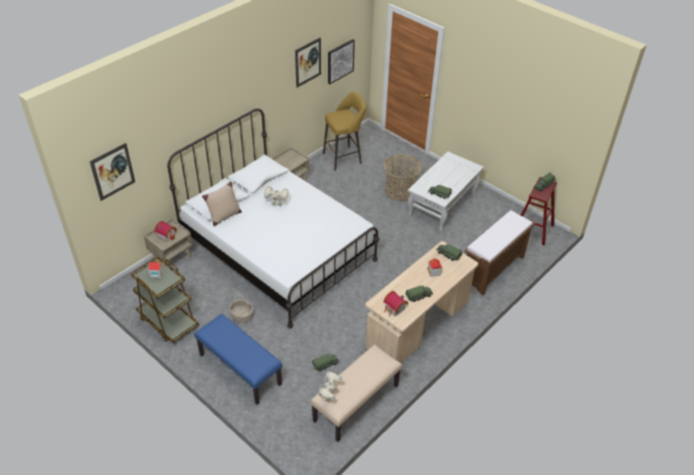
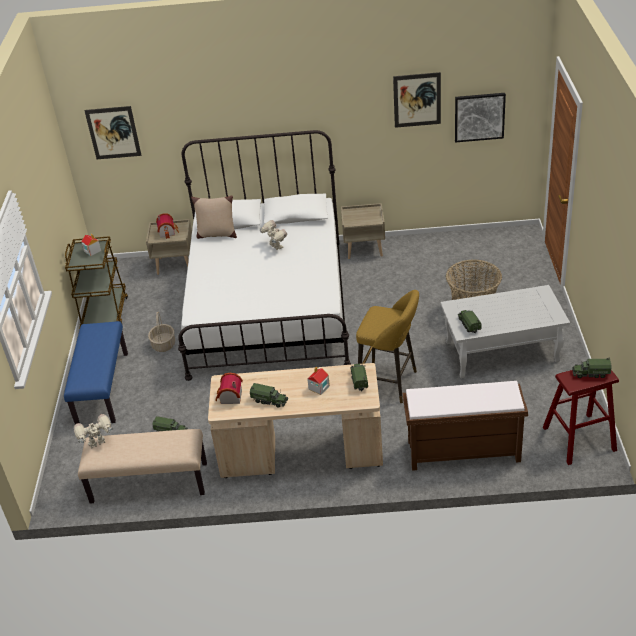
camera: 50 degrees right, 5 degrees down
yellow stool [323,92,366,171] -> yellow stool moved to [356,290,419,403]

